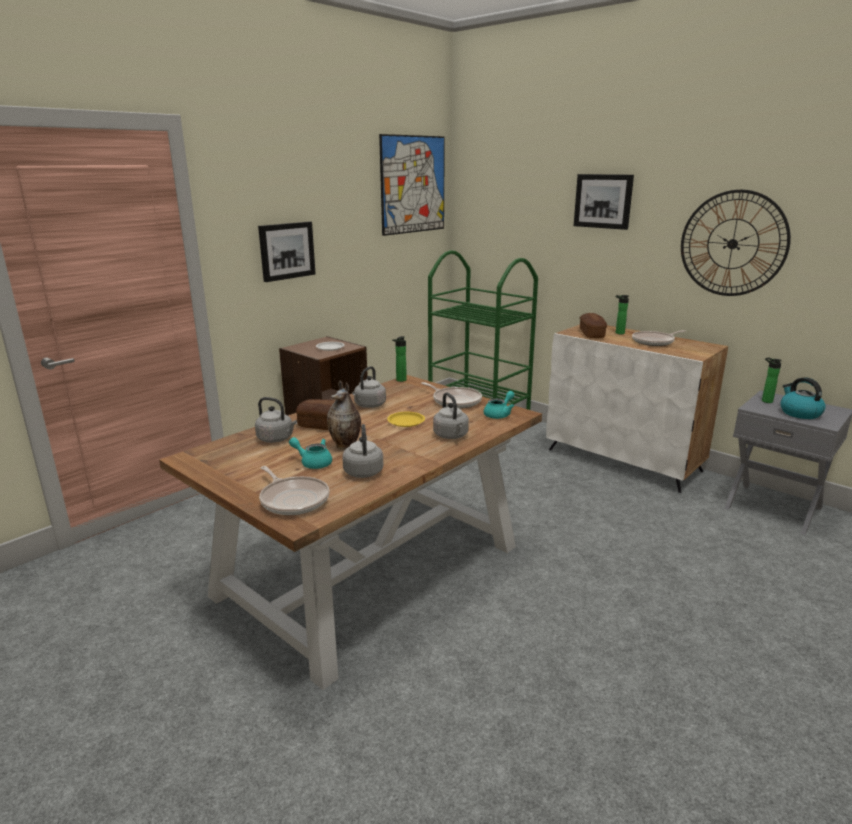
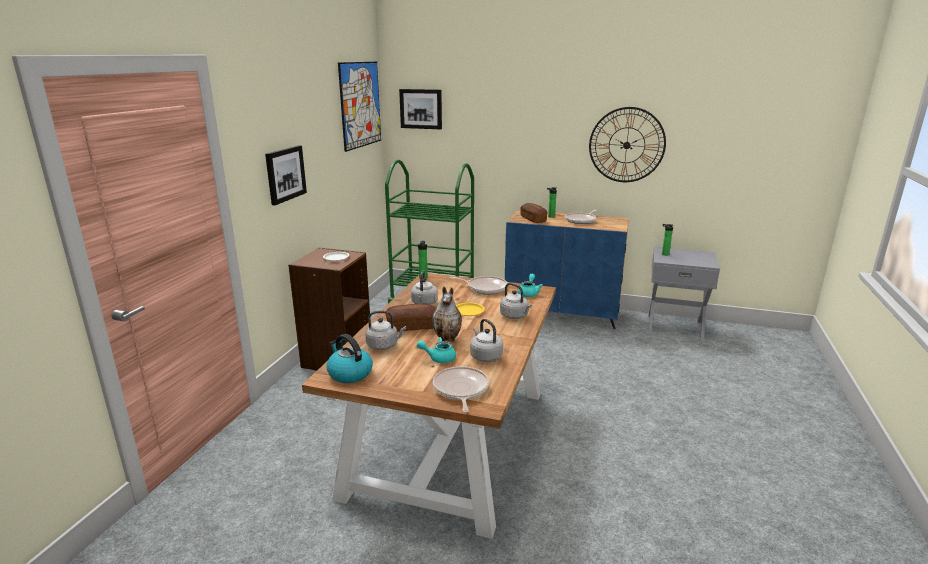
camera: 25 degrees left, 0 degrees up
frying pan [259,466,330,515] -> frying pan turned 120 degrees counterclockwise [433,366,489,412]
white cabinet [546,324,728,493] -> blue cabinet [505,210,629,329]
picture [574,174,634,230] -> picture moved to [399,89,442,130]
kettle [781,377,825,419] -> kettle moved to [327,334,372,383]

